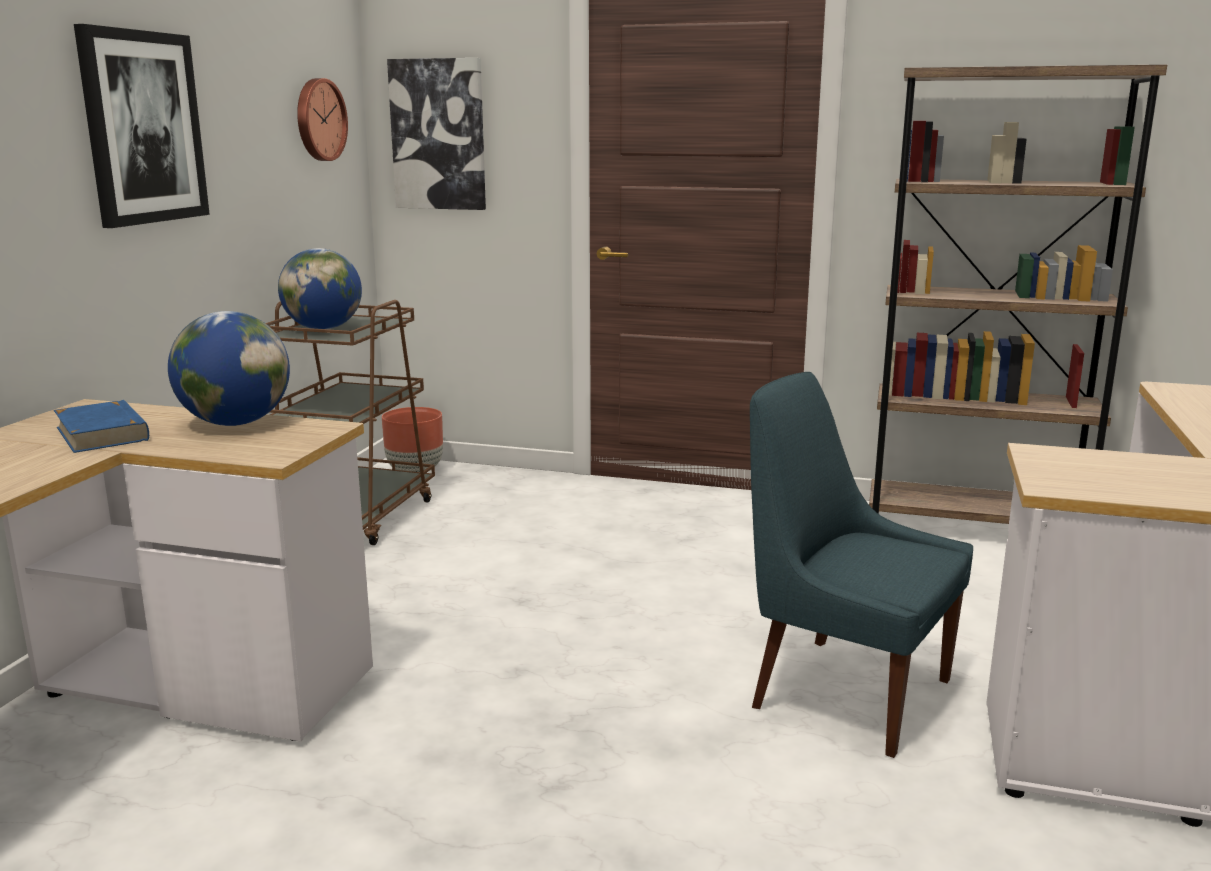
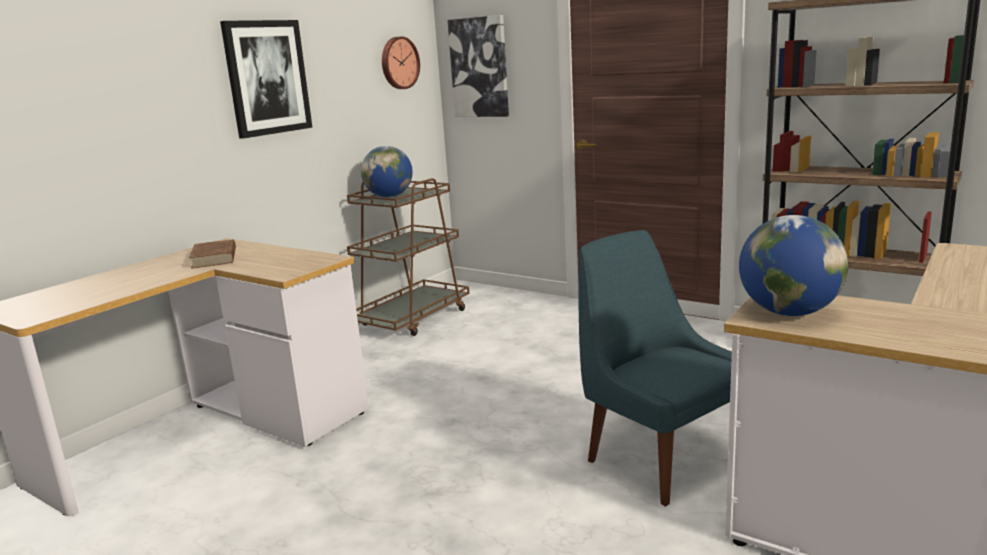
camera: 20 degrees right, 0 degrees up
blue book [54,400,149,453] -> brown book [189,239,236,269]
globe [168,311,290,426] -> globe moved to [739,215,848,316]
brown planter [382,407,443,472] -> none

